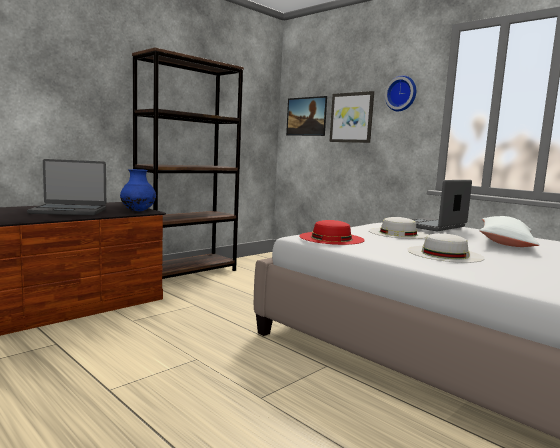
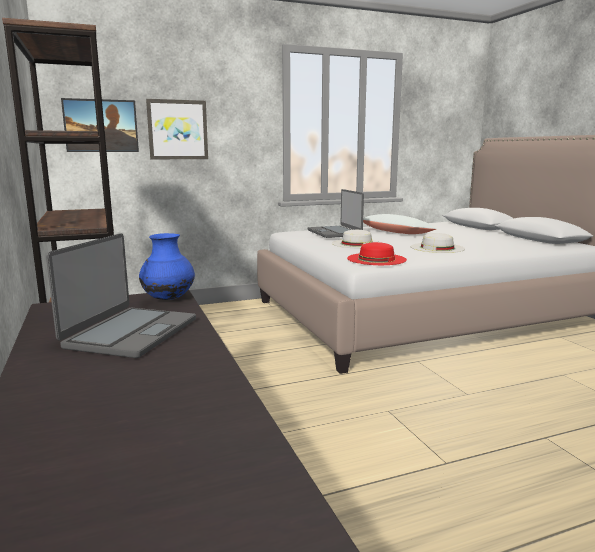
camera: 65 degrees left, 5 degrees up
wall clock [385,75,416,111] -> none

